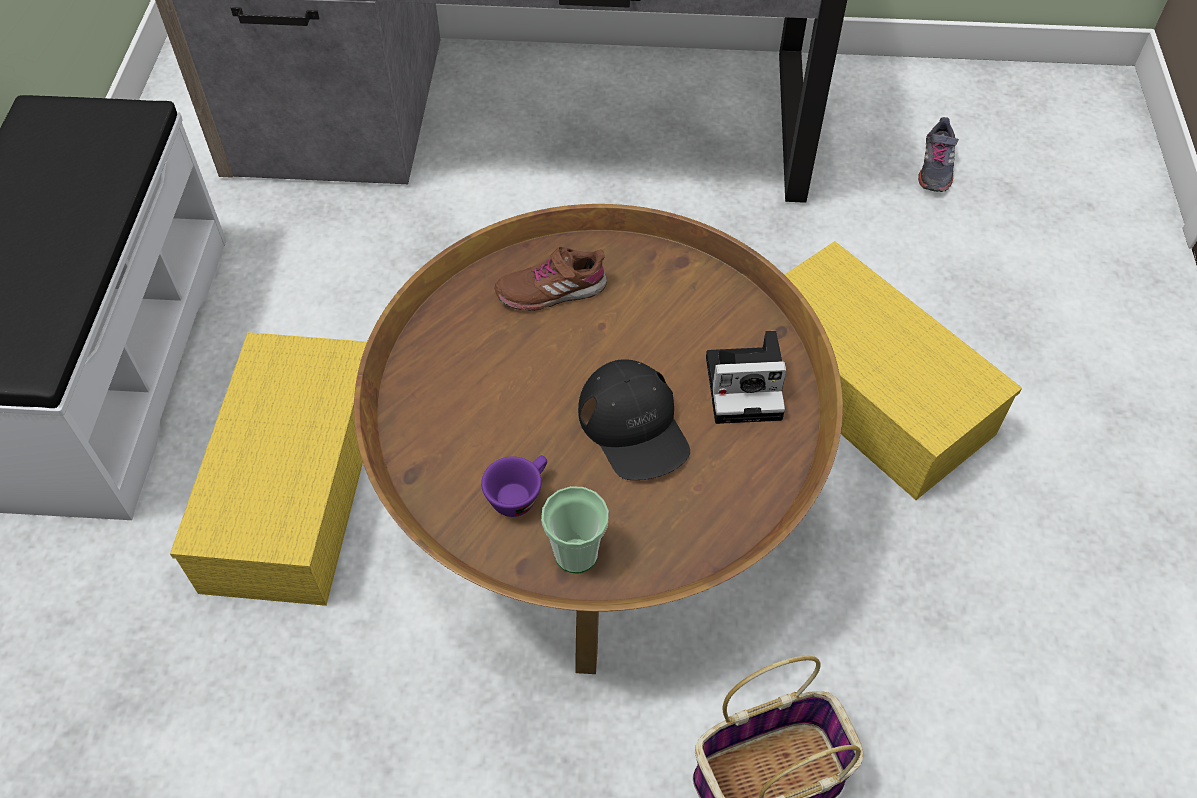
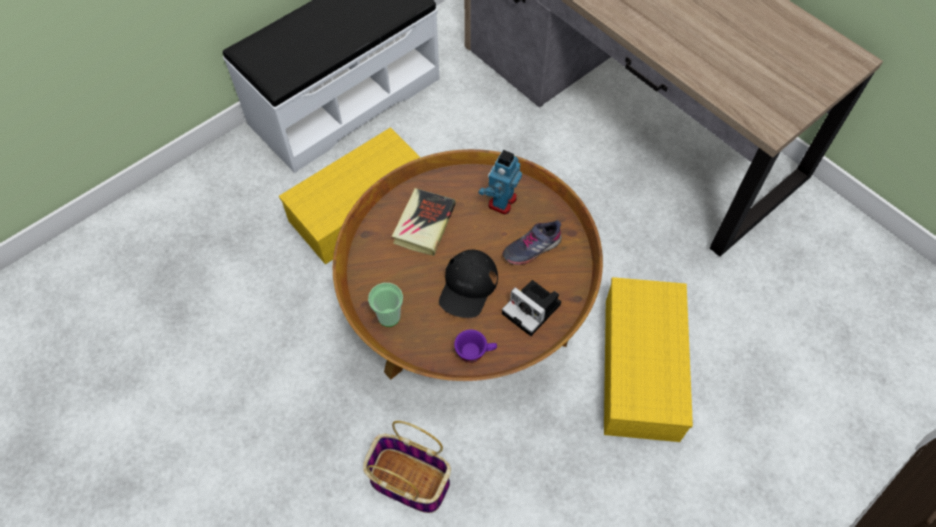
camera: 45 degrees right, 5 degrees up
purple cup [481,455,547,517] -> purple cup moved to [454,329,497,362]
brown shoe [495,247,607,311] -> toy robot [478,150,522,215]
grey shoe [918,117,959,192] -> grey shoe moved to [502,220,562,265]
none -> book [392,188,456,256]

